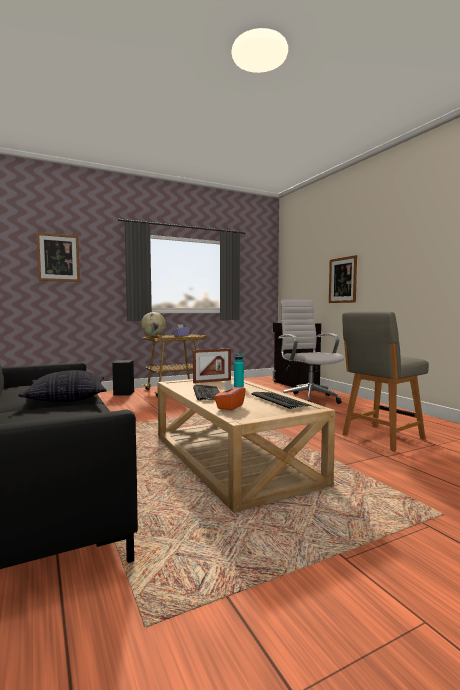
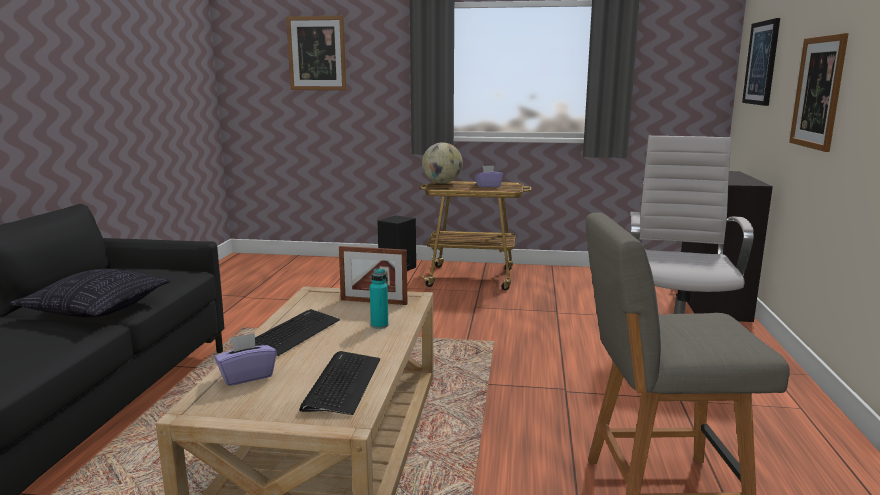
camera: 35 degrees right, 10 degrees up
orange tissue box [214,381,246,411] -> purple tissue box [214,333,277,386]
none -> picture [742,18,780,106]

